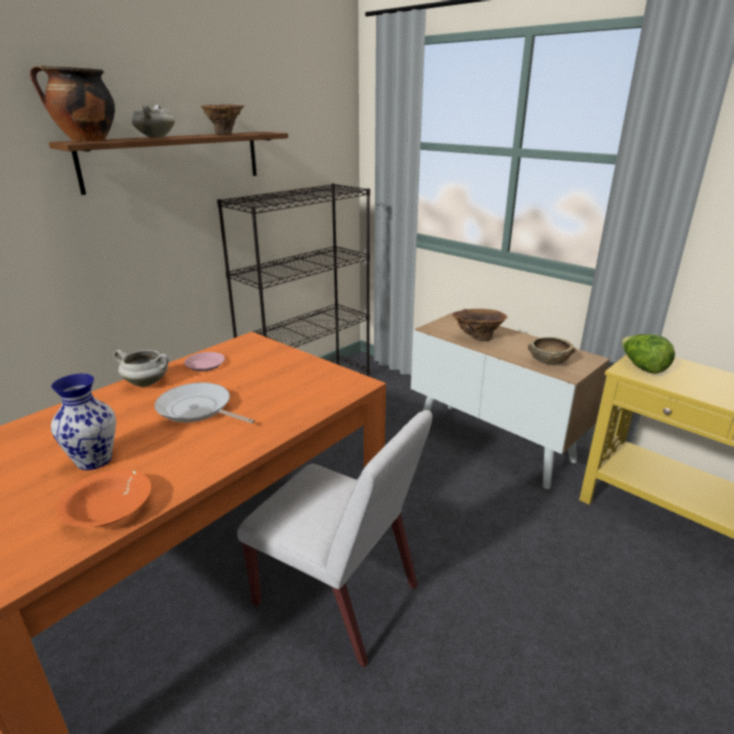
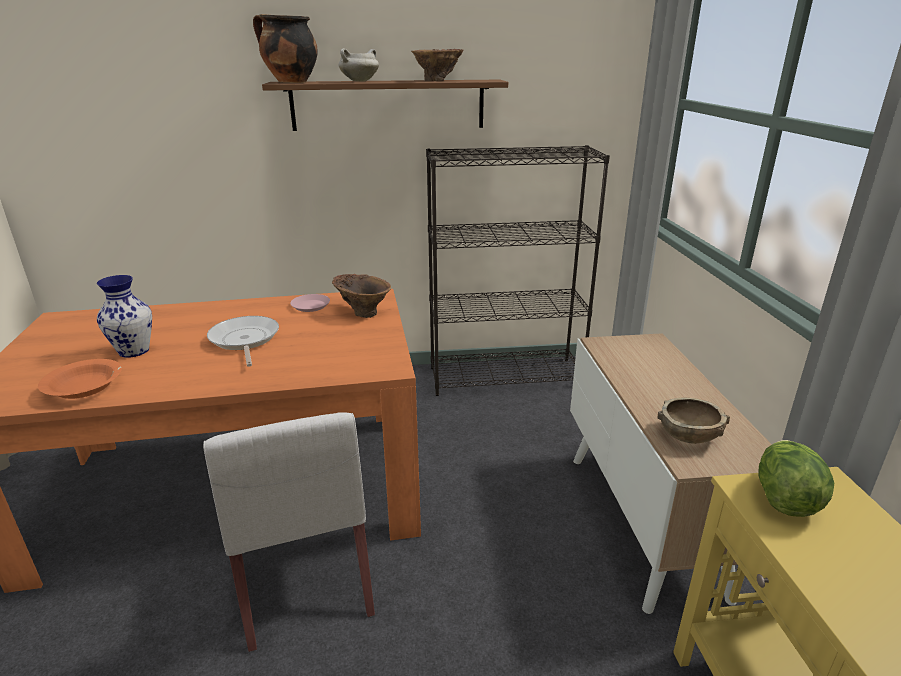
camera: 40 degrees right, 0 degrees up
white cooking pot [113,350,169,387] -> none
brown vase [453,309,507,341] -> brown vase moved to [332,274,391,318]

